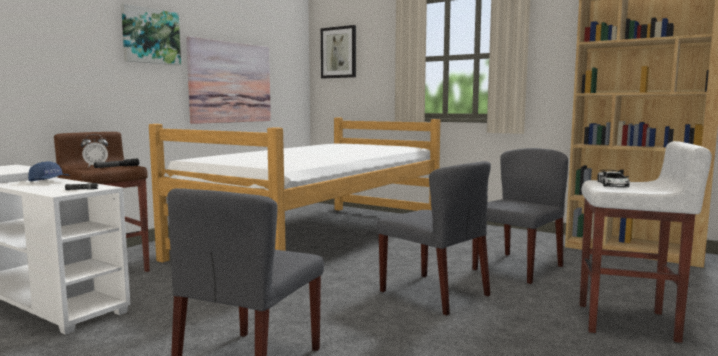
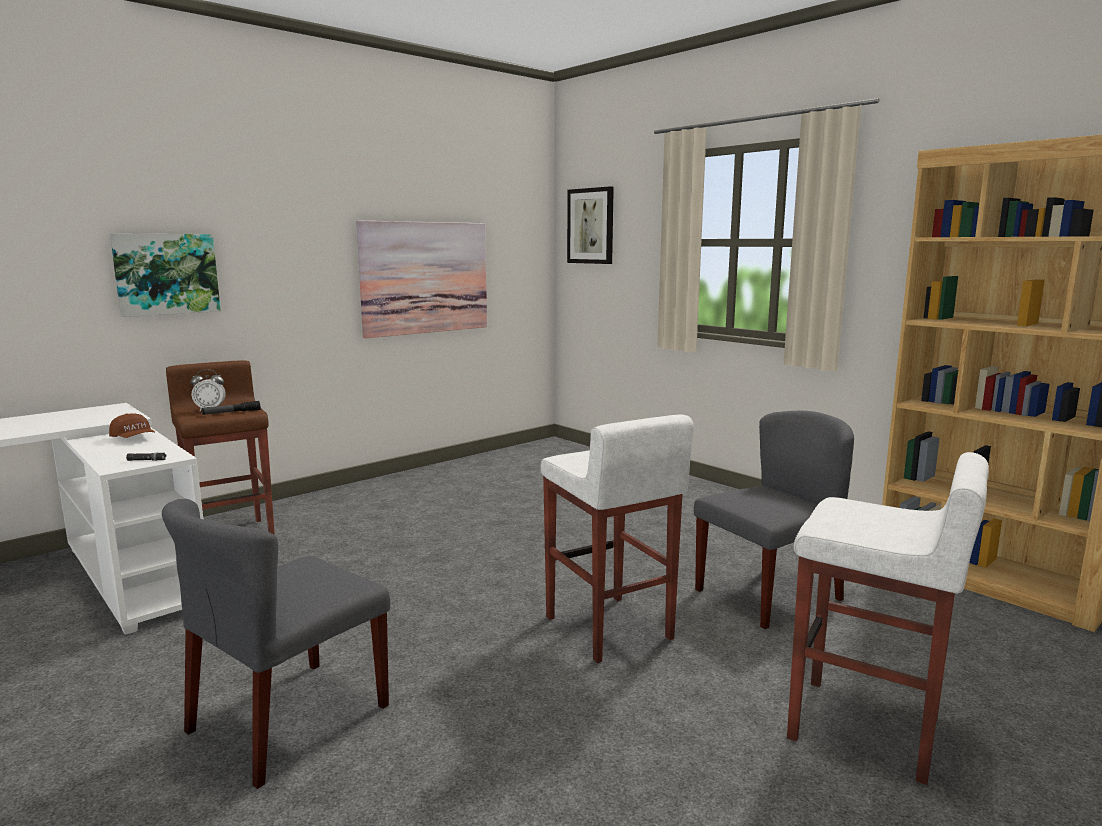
camera: 15 degrees right, 5 degrees up
blue cap [28,161,70,182] -> brown cap [109,413,155,438]
picture [121,4,181,65] -> picture moved to [110,233,221,317]
bed [149,118,440,263] -> none
grey chair [377,161,491,315] -> white stool [540,414,694,663]
toy car [597,170,630,187] -> none

